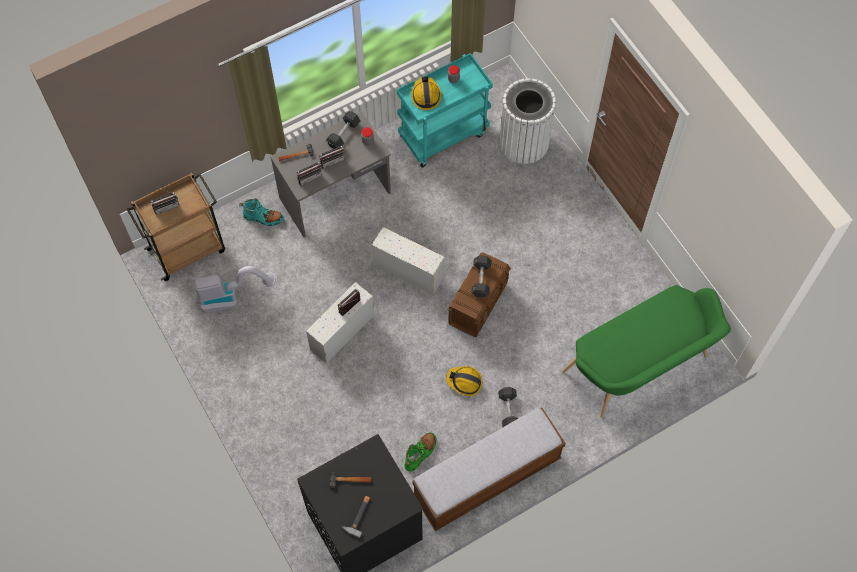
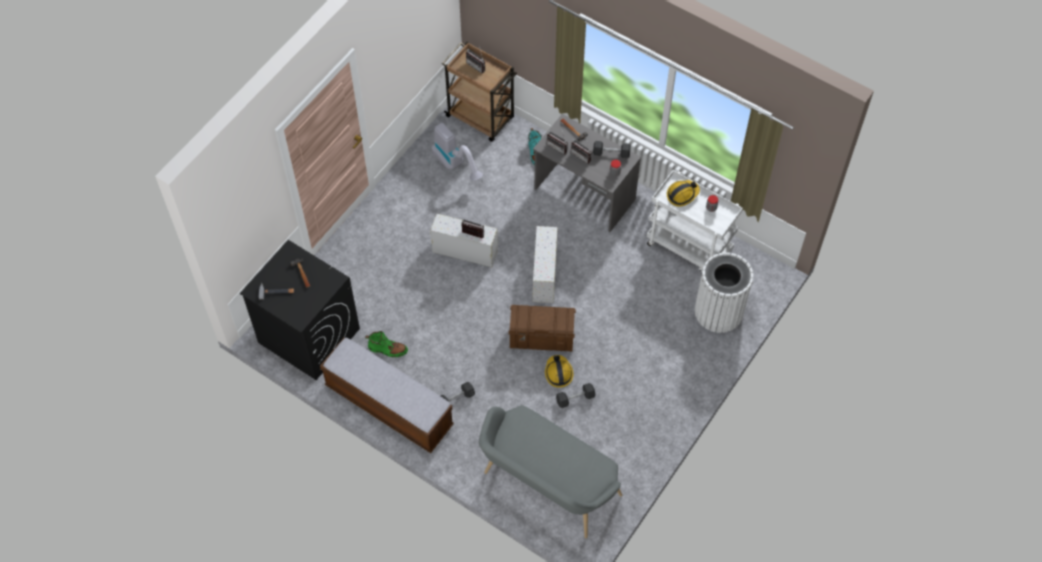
camera: 65 degrees right, 5 degrees down
turquoise cart [397,53,493,167] -> white cart [647,170,743,272]
hard hat [446,366,482,396] -> hard hat moved to [545,355,573,388]
grey dumbbell [471,256,492,298] -> grey dumbbell moved to [556,383,596,408]
green bench [562,285,731,418] -> grey bench [479,405,622,539]

